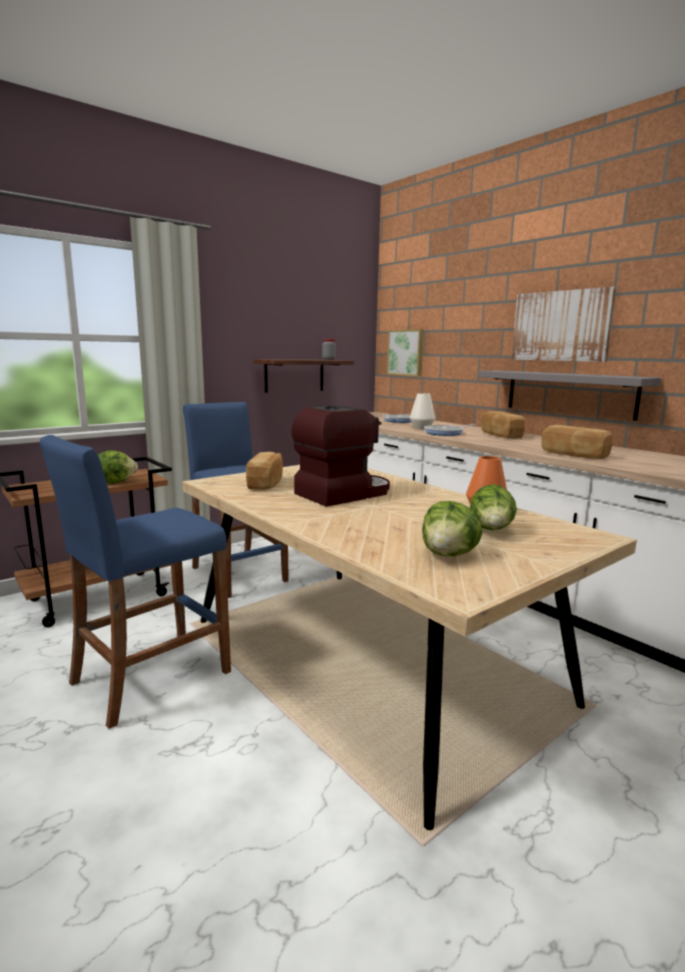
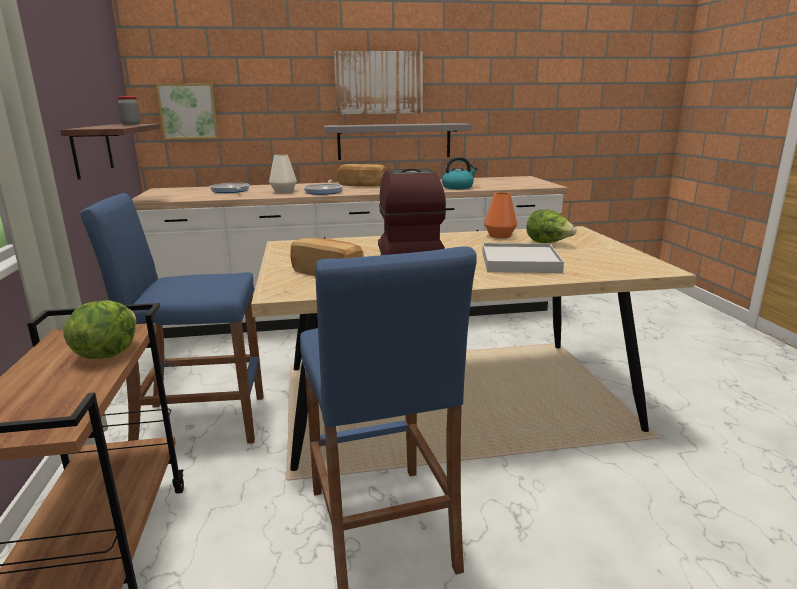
camera: 60 degrees left, 5 degrees up
lettuce [422,501,482,556] -> none
bread [541,425,613,459] -> kettle [442,157,478,190]
none -> white tray [482,243,564,273]

